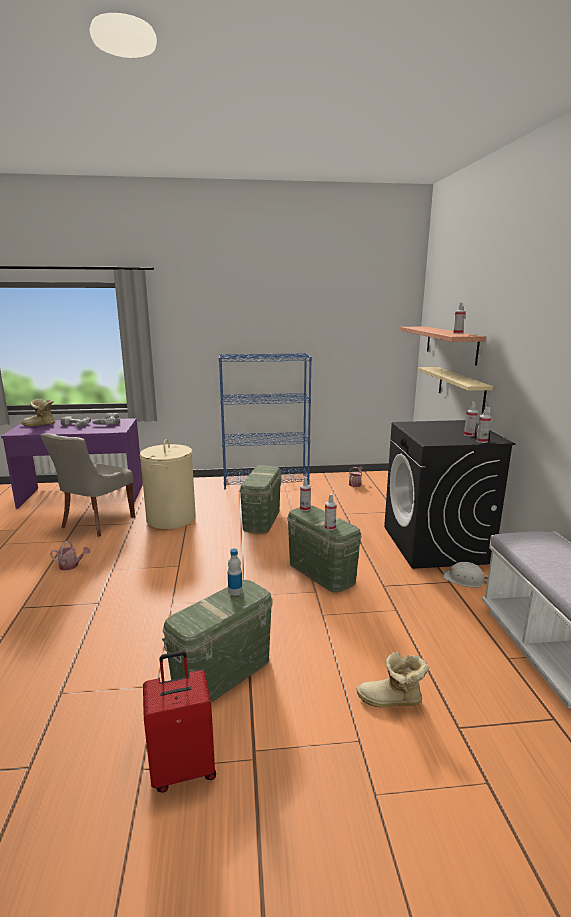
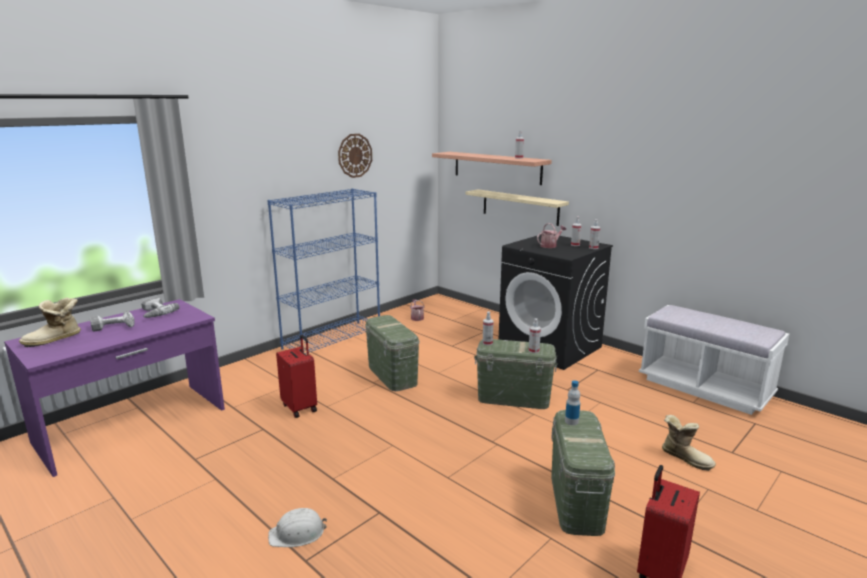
camera: 40 degrees left, 0 degrees up
grey chair [40,433,135,537] -> none
watering can [50,541,91,571] -> watering can moved to [537,223,566,248]
beige laundry basket [140,439,196,529] -> red suitcase [276,335,317,418]
boot [357,652,429,707] -> boot turned 105 degrees counterclockwise [662,415,716,471]
white hard hat [443,562,488,588] -> white hard hat moved to [268,508,327,547]
none -> wall clock [338,134,372,178]

